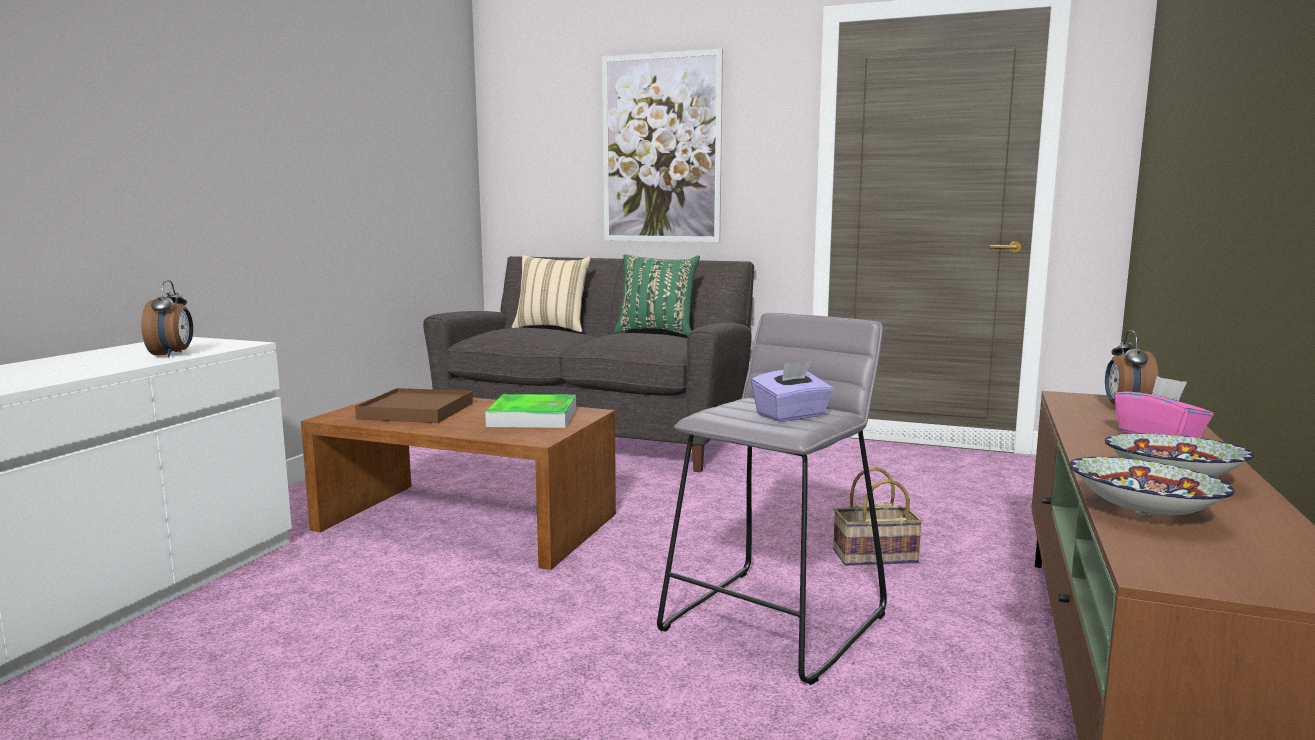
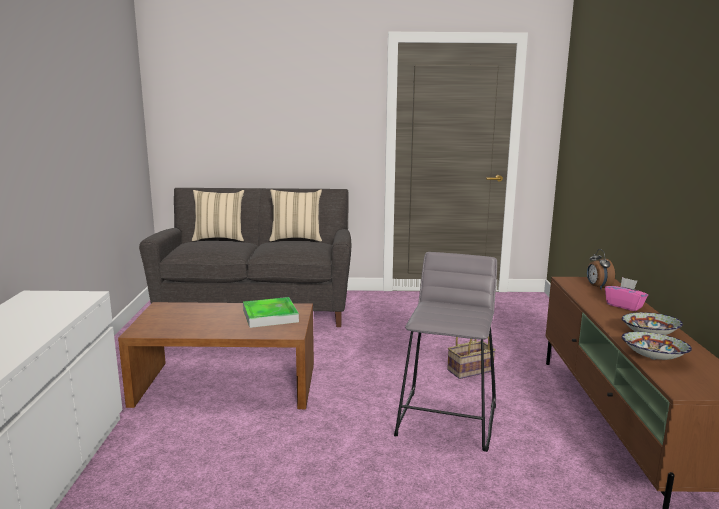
camera: 20 degrees left, 5 degrees up
alarm clock [141,280,193,357] -> none
brown tray [355,388,473,423] -> none
picture [602,48,723,242] -> none
green pillow [614,254,700,336] -> beige pillow [269,189,322,242]
purple tissue box [751,361,833,422] -> none

